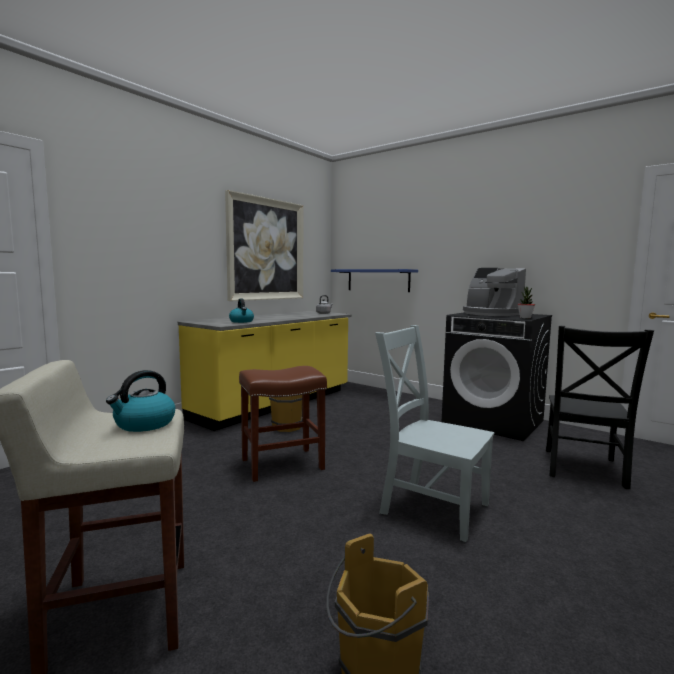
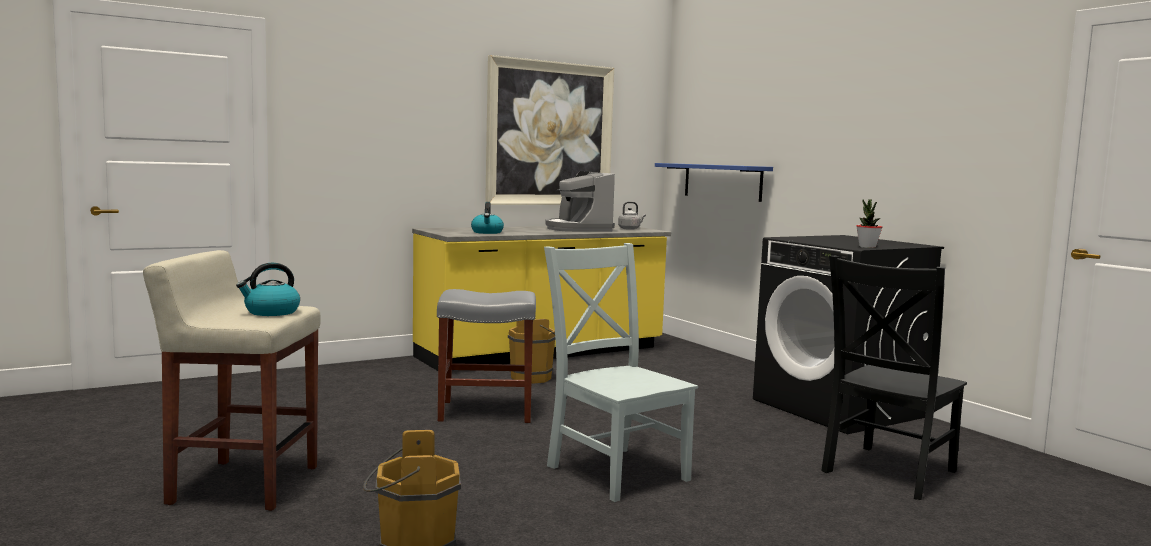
camera: 20 degrees right, 0 degrees up
brown stool [239,366,327,482] -> grey stool [437,289,536,423]
coffee machine [463,268,526,316] -> coffee machine moved to [545,171,615,232]

